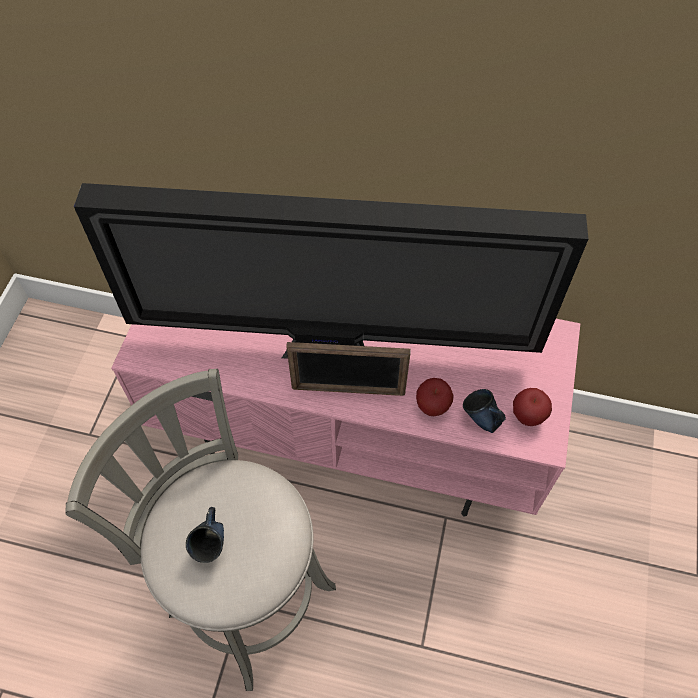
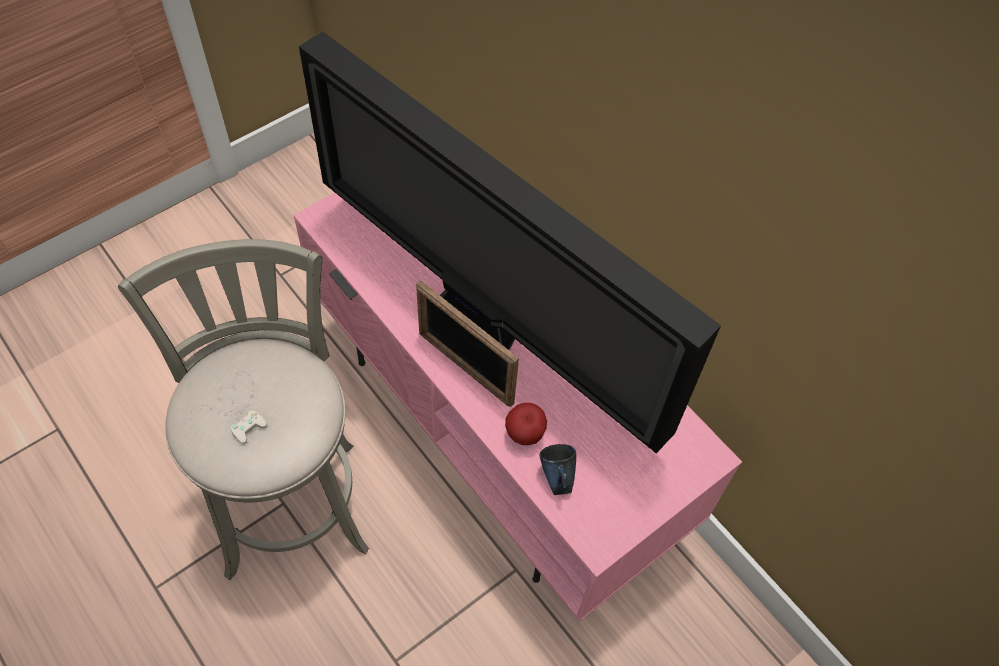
camera: 35 degrees right, 0 degrees up
blue mug [186,507,224,563] -> white game controller [188,371,267,444]
apple [513,388,552,426] -> none

